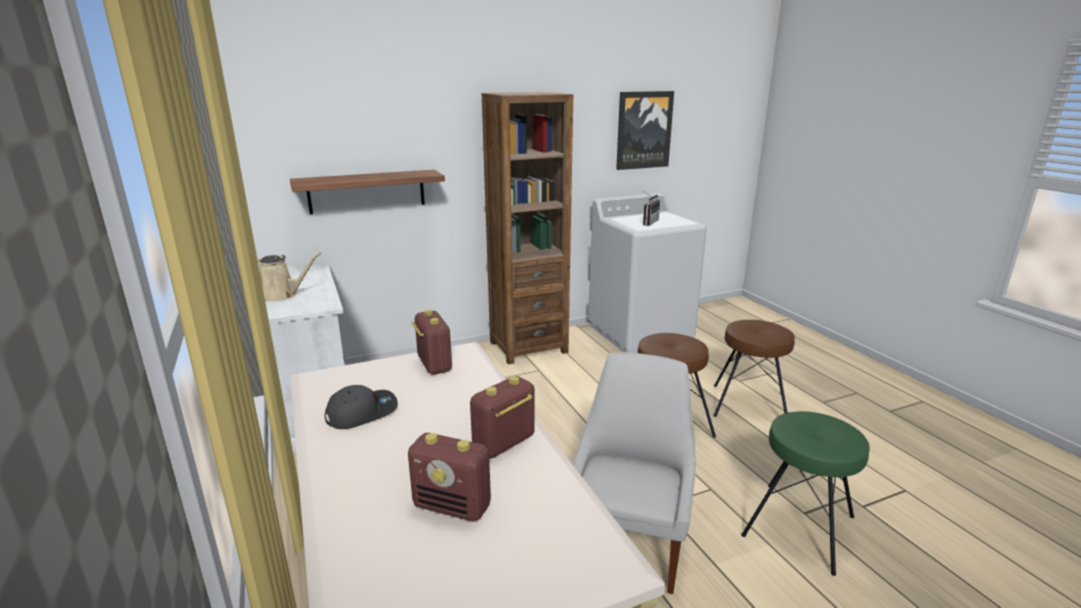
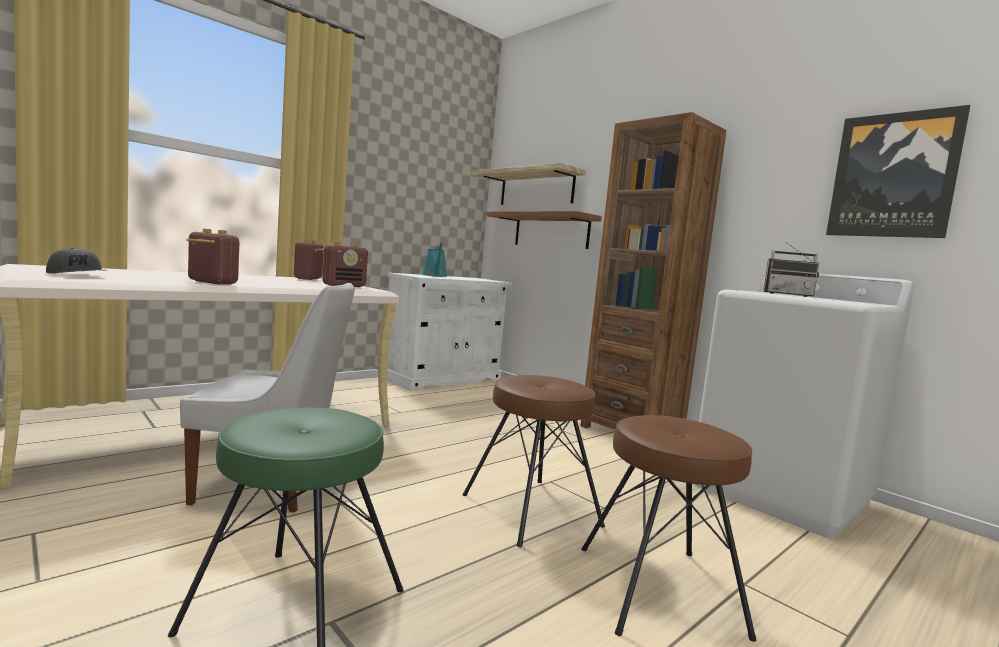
camera: 70 degrees right, 15 degrees down
beige watering can [257,253,321,302] -> turquoise watering can [422,242,447,277]
grey cap [325,385,398,429] -> grey cap moved to [46,248,108,274]
radio [408,433,491,521] -> radio moved to [294,239,324,280]
none -> shelf [472,163,586,205]

